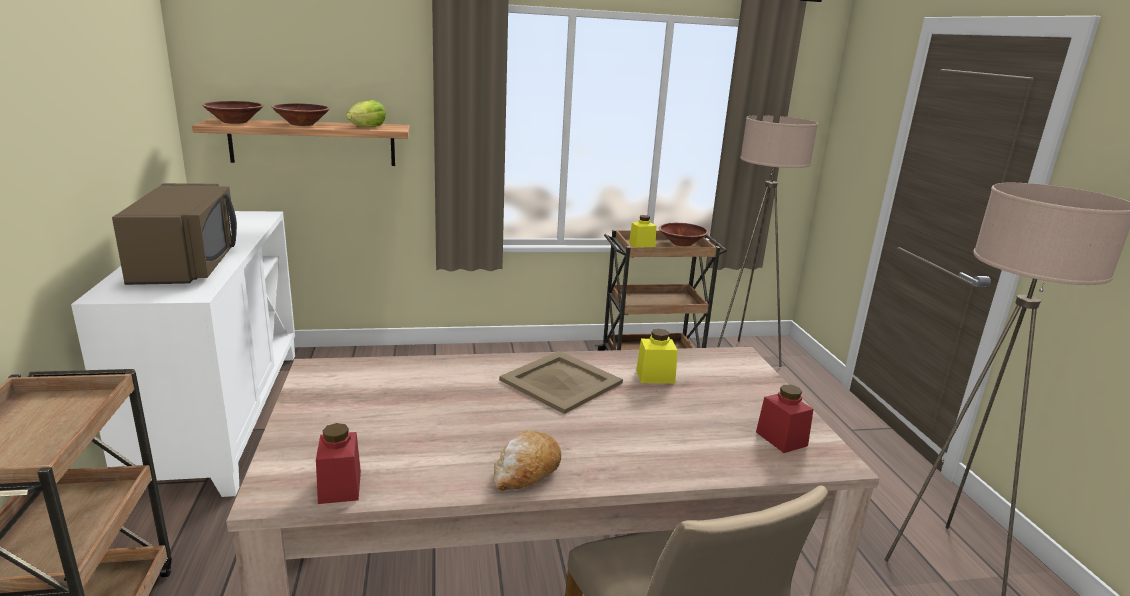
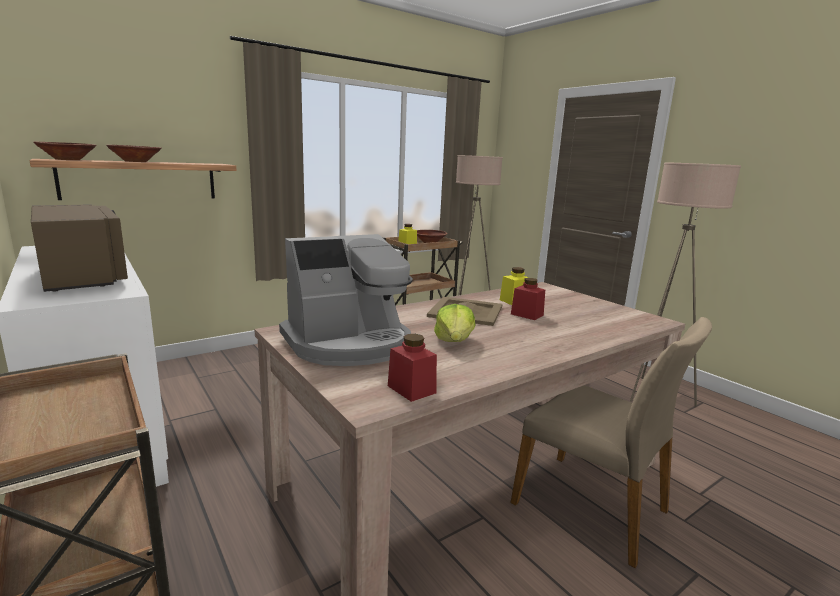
camera: 25 degrees left, 5 degrees down
lettuce [346,100,386,127] -> lettuce moved to [434,304,475,342]
bread [493,431,561,490] -> none
red jar [756,385,814,453] -> red jar moved to [511,278,545,320]
none -> coffee machine [279,234,413,366]

